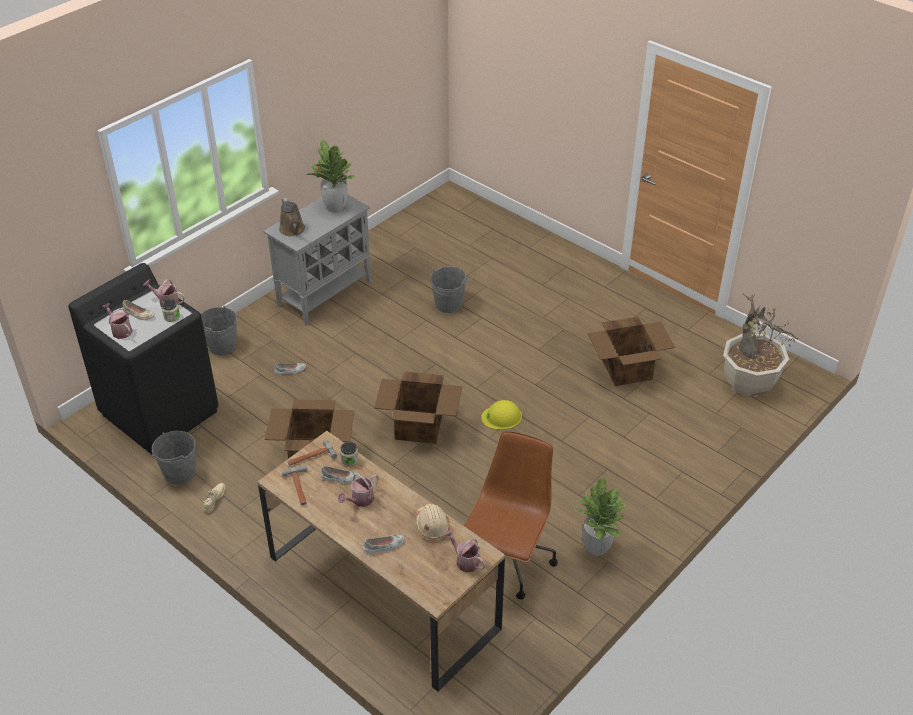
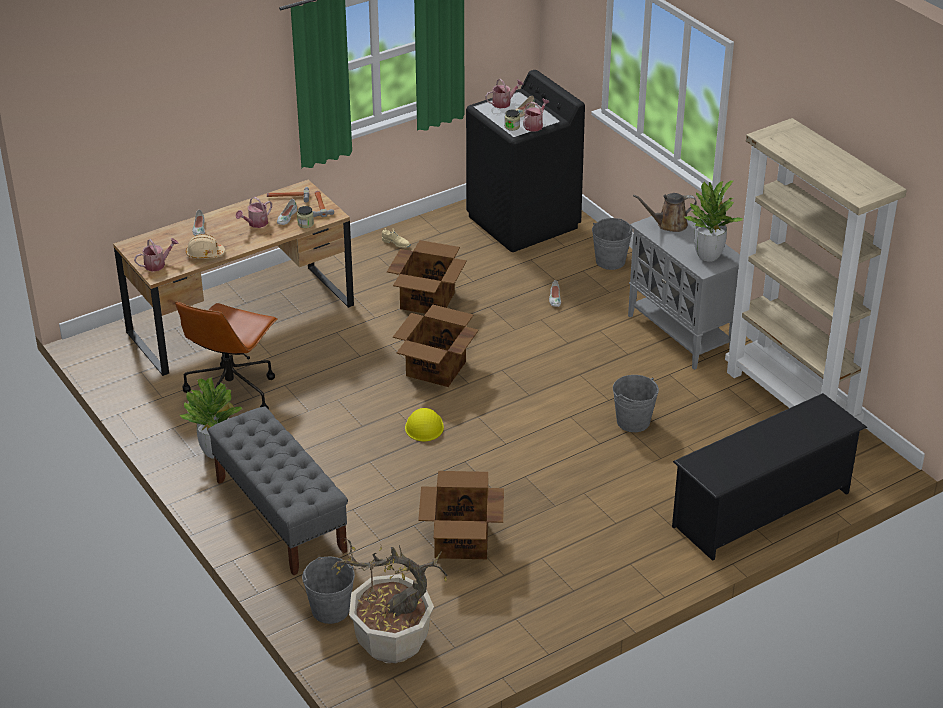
camera: 105 degrees right, 5 degrees down
grey bucket [152,431,195,484] -> grey bucket moved to [302,557,355,624]
watering can [338,474,378,507] -> watering can turned 105 degrees counterclockwise [235,197,272,228]
brown office chair [464,431,558,600] -> brown office chair turned 75 degrees clockwise [175,301,278,409]
none -> grey bench [208,407,348,576]
none -> black shoe rack [672,393,867,561]
none -> beige bookcase [725,118,907,421]

